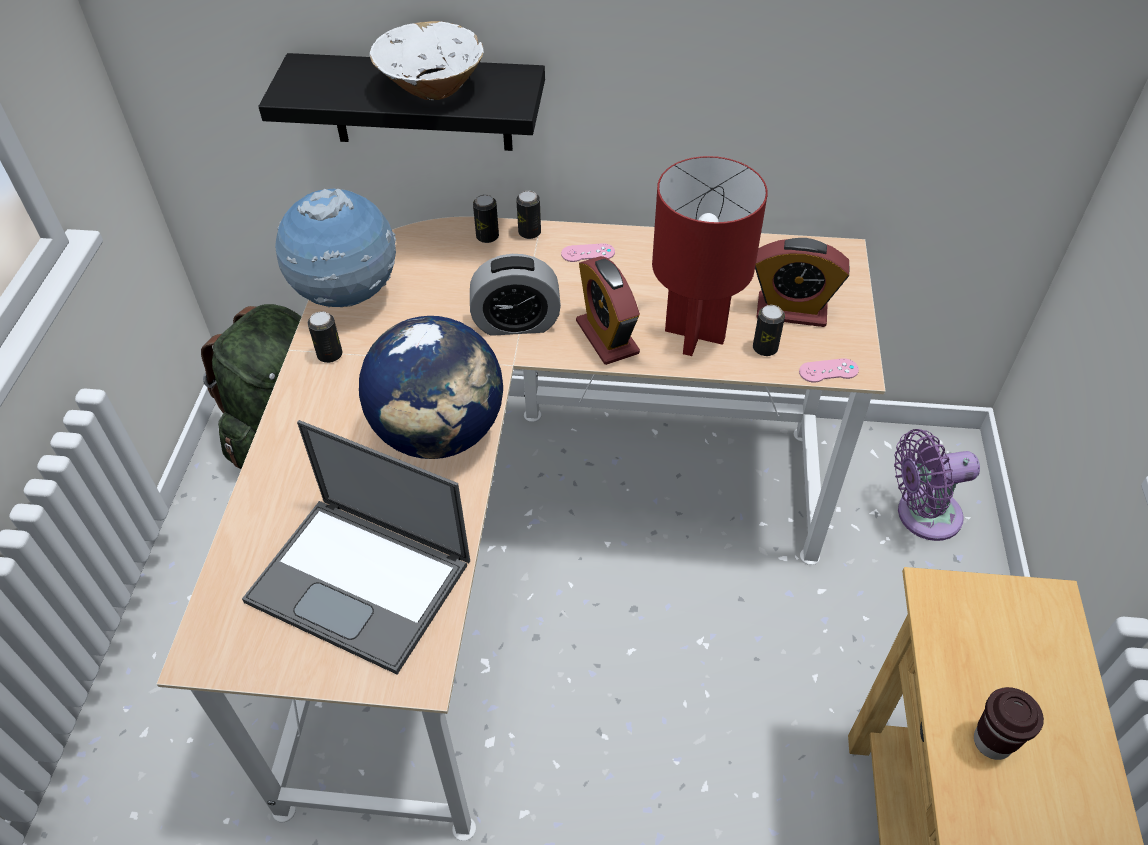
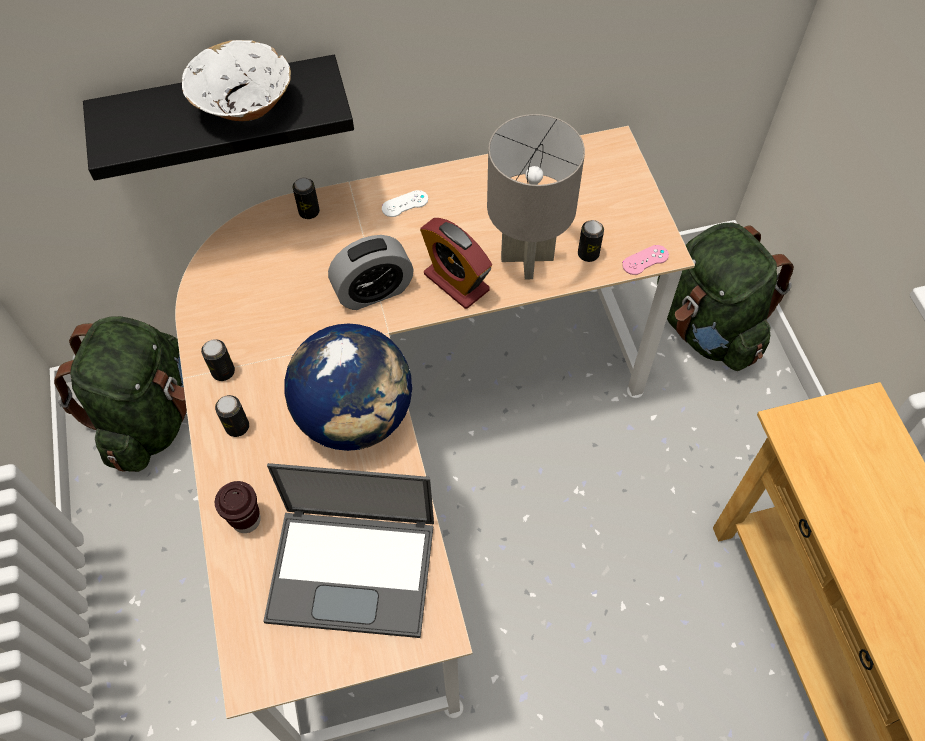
camera: 20 degrees left, 10 degrees up
globe [275,189,396,307] -> none
can [516,191,541,239] -> can moved to [215,395,249,437]
pink game controller [561,243,615,262] -> white game controller [382,190,428,217]
red table lamp [652,156,768,356] -> grey table lamp [487,114,585,280]
alarm clock [755,238,849,327] -> none
purple fan [894,429,980,541] -> green backpack [657,223,794,371]
brown cup [974,687,1044,760] -> brown cup moved to [215,481,261,533]

